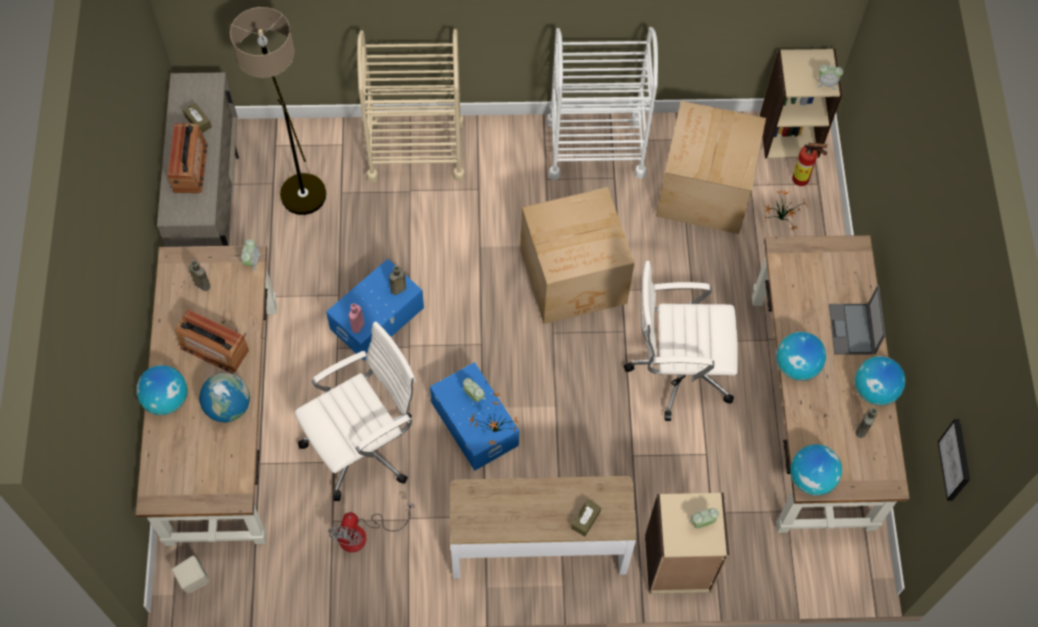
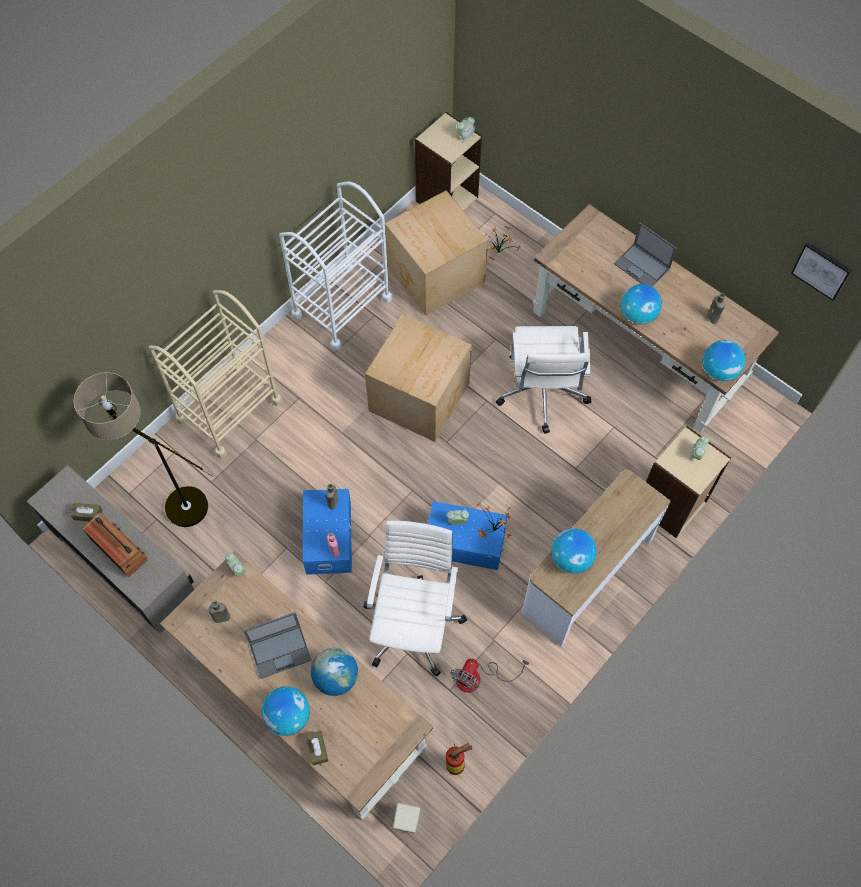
camera: 45 degrees left, 0 degrees up
radio [175,310,249,374] -> laptop [243,612,312,679]
fan [328,503,415,552] -> fan turned 60 degrees clockwise [450,659,529,692]
brown tissue box [571,499,601,536] -> brown tissue box moved to [306,731,328,765]
white office chair [623,261,738,421] -> white office chair turned 45 degrees counterclockwise [496,326,591,434]
fire extinguisher [792,140,827,186] -> fire extinguisher moved to [446,743,472,775]
globe [854,356,905,406] -> globe moved to [551,529,597,574]

